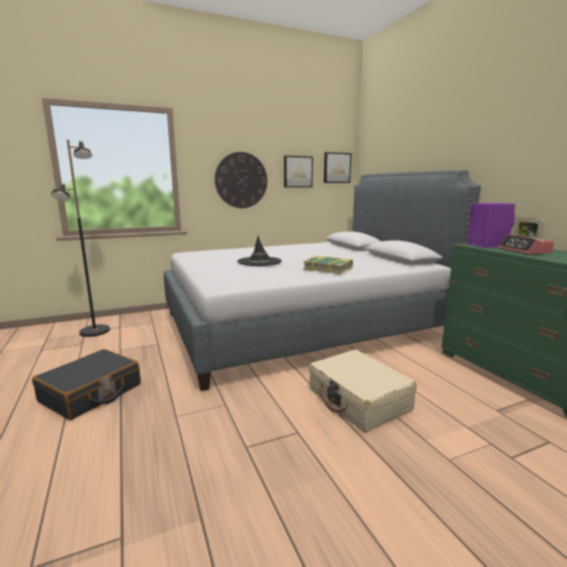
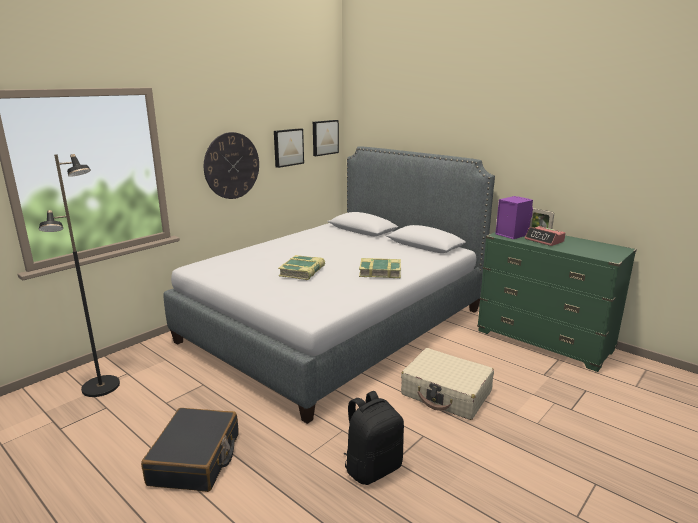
camera: 25 degrees left, 5 degrees up
black hat [237,236,282,266] -> book [278,255,325,280]
none -> black backpack [344,391,404,485]

